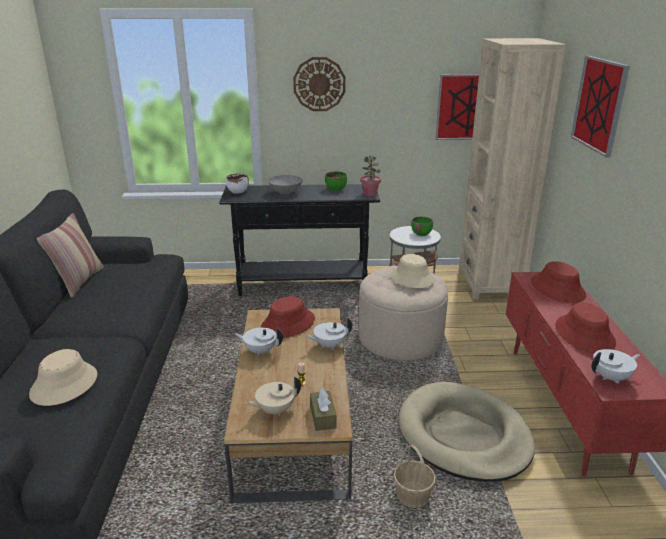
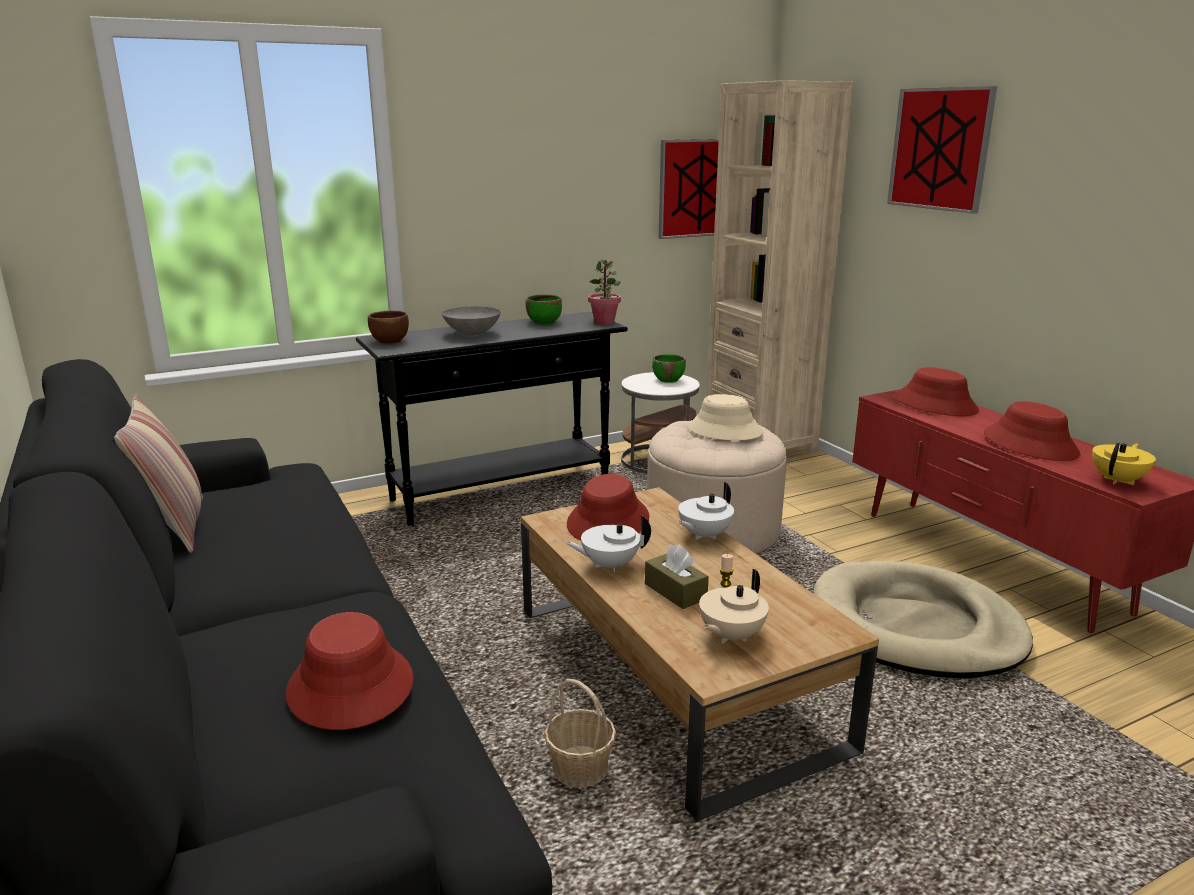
camera: 25 degrees left, 5 degrees down
beige hat [29,349,97,406] -> red hat [286,612,413,730]
white bowl [226,174,249,194] -> brown bowl [368,310,409,344]
wall clock [293,57,346,111] -> none
brown tissue box [310,388,337,431] -> brown tissue box moved to [645,544,709,609]
basket [393,444,436,508] -> basket moved to [544,679,616,788]
white teapot [591,349,640,384] -> yellow teapot [1092,443,1156,485]

